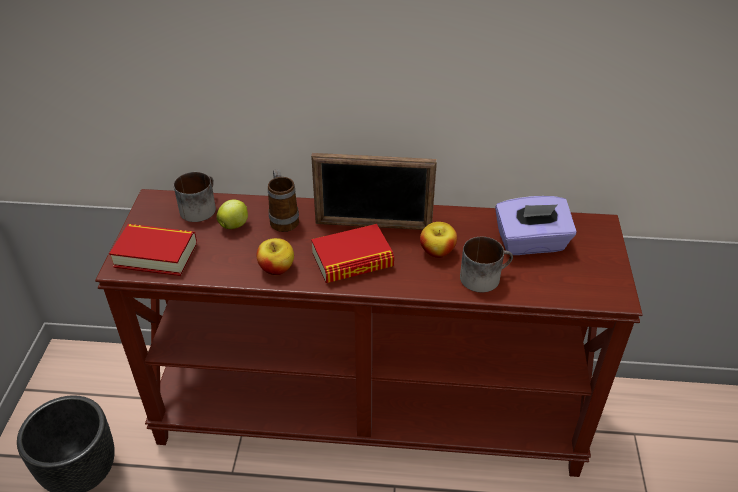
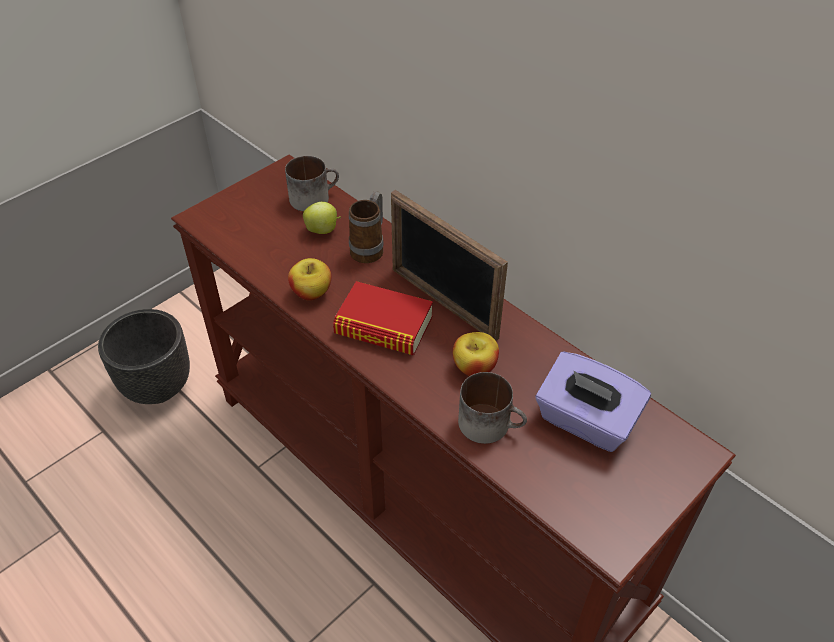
camera: 40 degrees right, 5 degrees up
book [109,224,197,276] -> none

